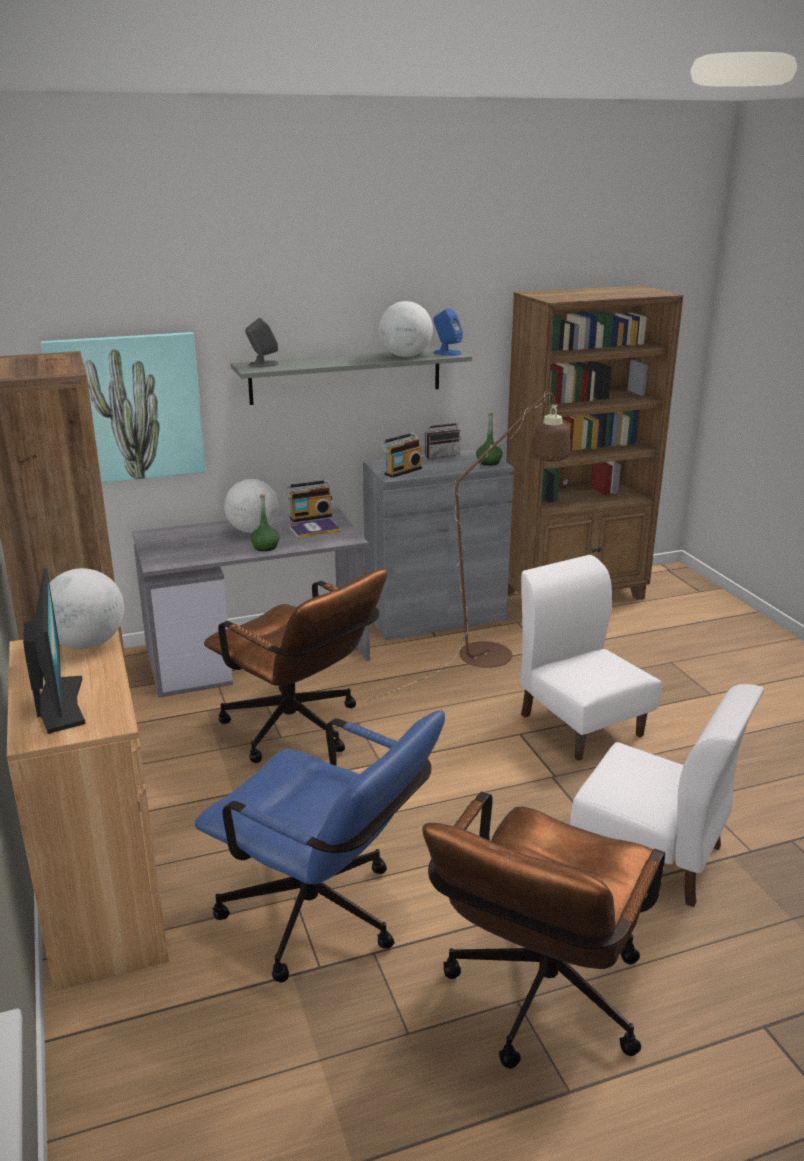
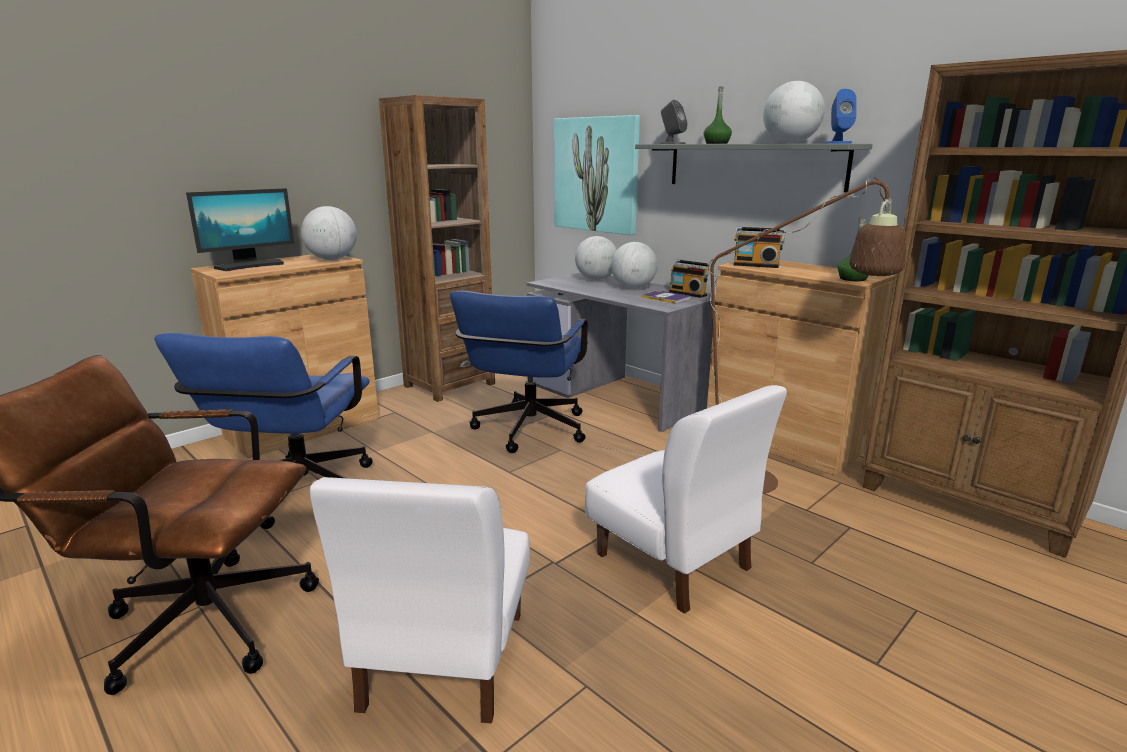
camera: 65 degrees right, 5 degrees down
brown office chair [204,569,387,763] -> blue office chair [450,291,588,453]
green bottle [250,494,280,551] -> green bottle moved to [704,86,732,144]
grey cabinet [363,450,514,640] -> brown cabinet [707,260,895,476]
radio [425,413,461,459] -> none
white chair [520,555,661,761] -> white chair turned 105 degrees clockwise [585,385,787,614]
none -> globe [575,236,617,280]

